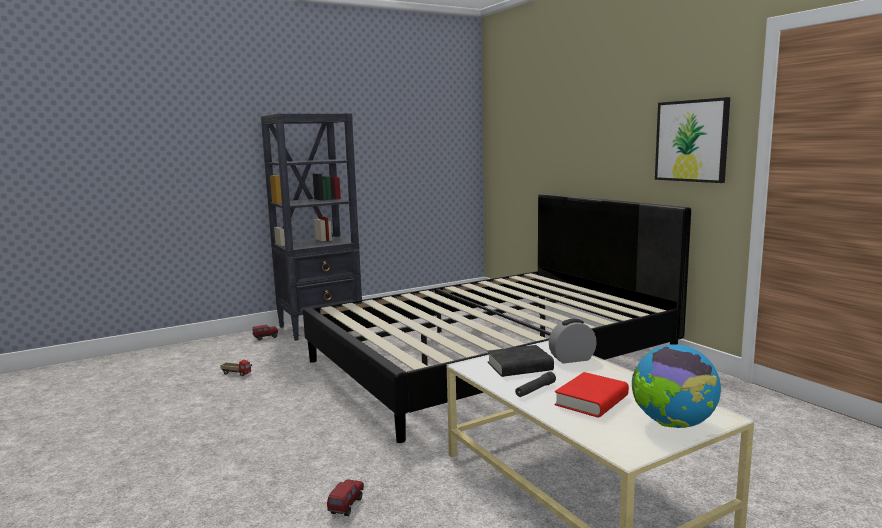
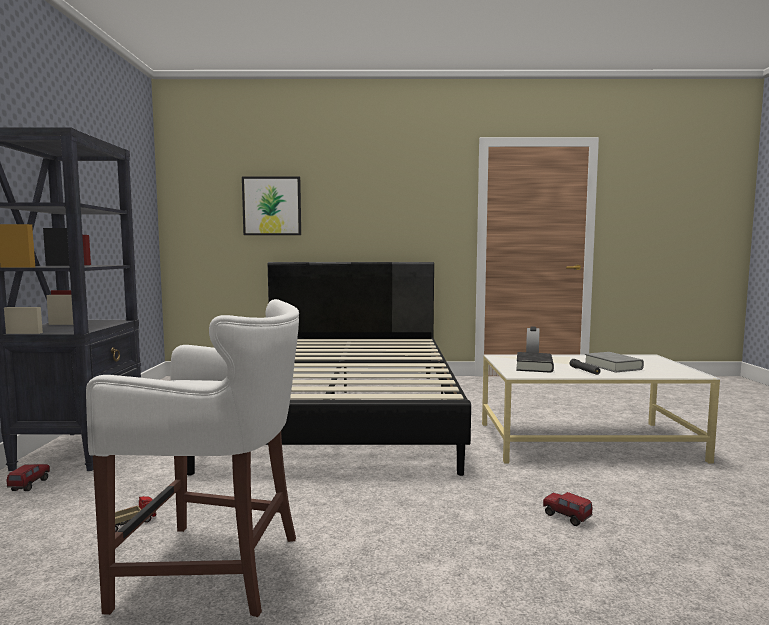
camera: 60 degrees left, 5 degrees down
red book [555,372,629,418] -> grey book [585,352,644,373]
globe [632,344,721,428] -> none
picture [655,97,730,183] -> picture moved to [242,177,301,235]
none -> white stool [86,299,299,617]

